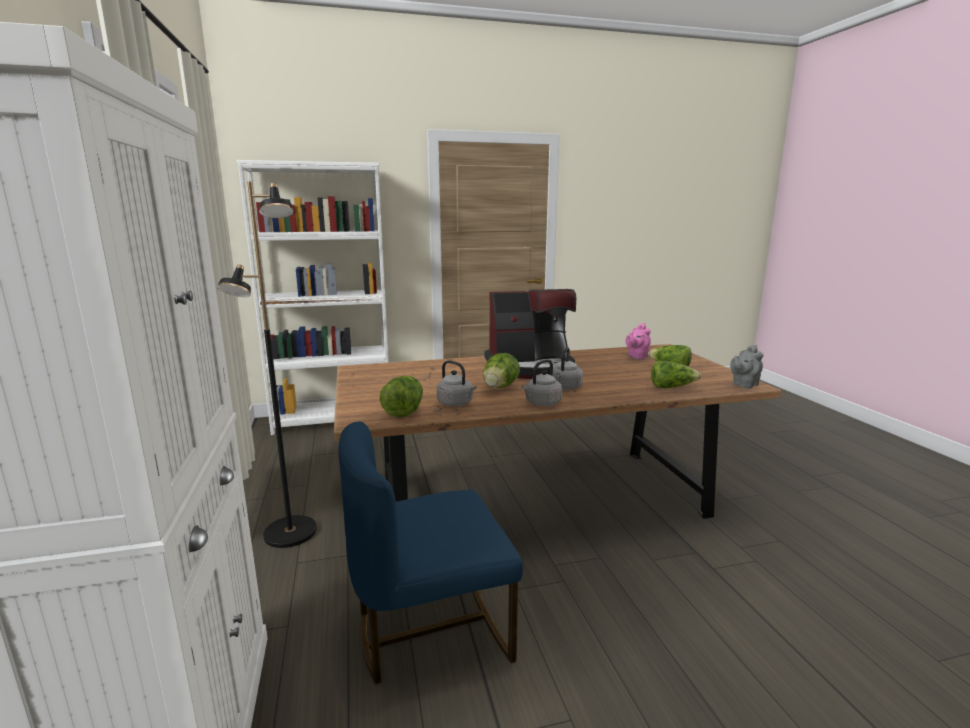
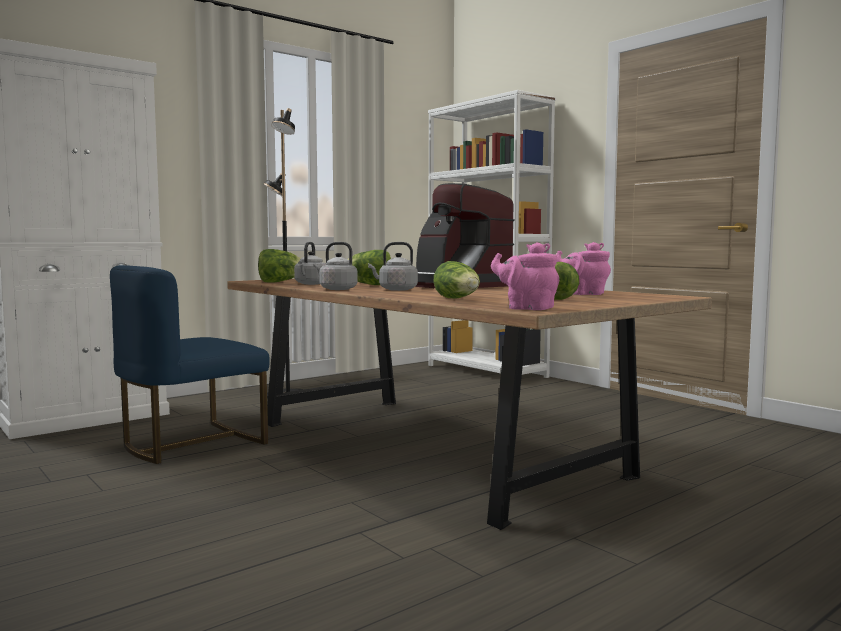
camera: 65 degrees right, 10 degrees down
blue chair [339,421,523,684] -> blue chair turned 90 degrees counterclockwise [110,265,270,464]
grey teapot [730,345,763,388] -> pink teapot [491,242,559,310]

